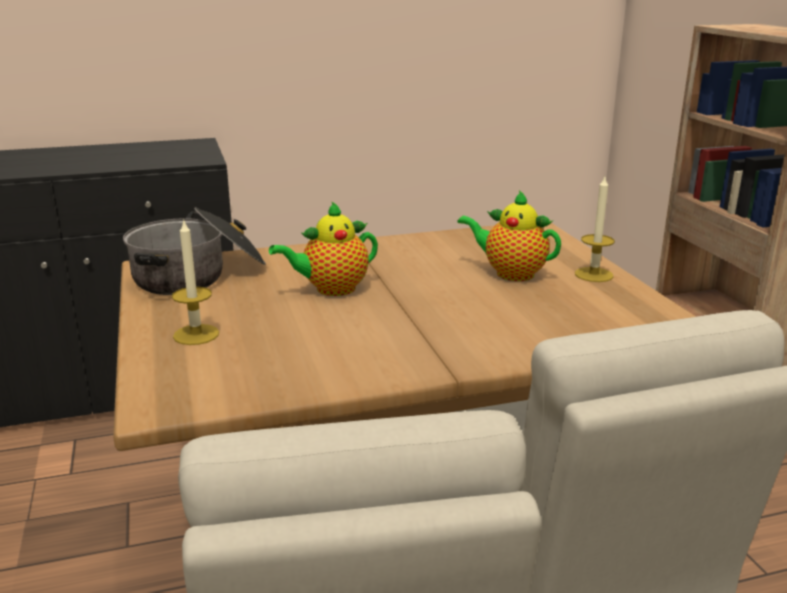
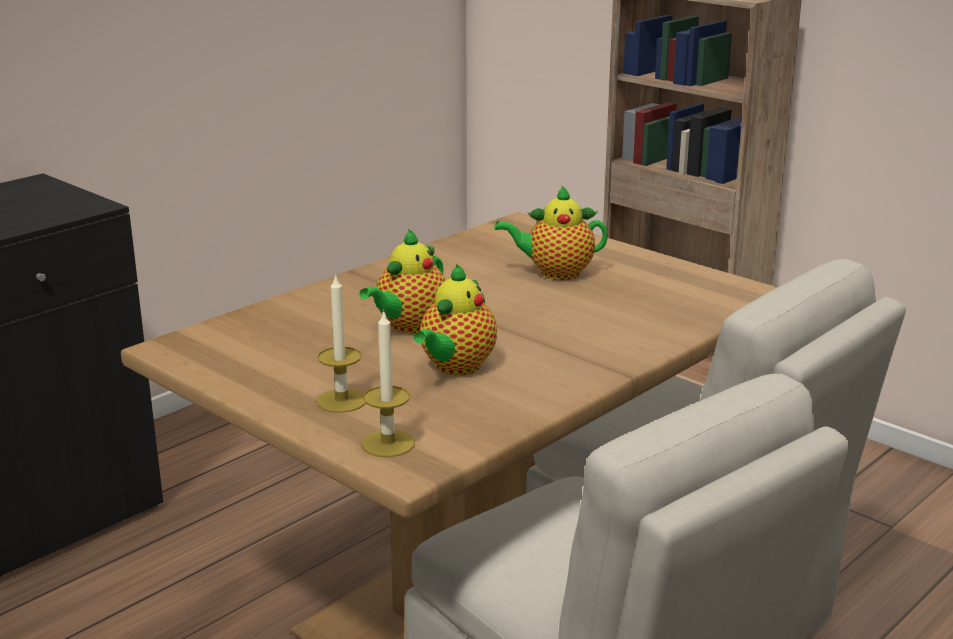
camera: 30 degrees left, 0 degrees up
cooking pot [123,207,266,295] -> none
candle [575,177,615,282] -> candle moved to [361,309,415,457]
none -> teapot [414,264,497,375]

